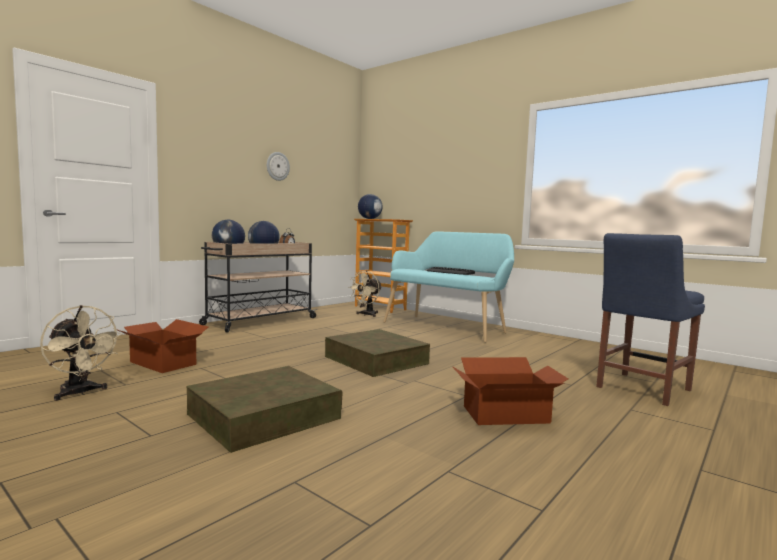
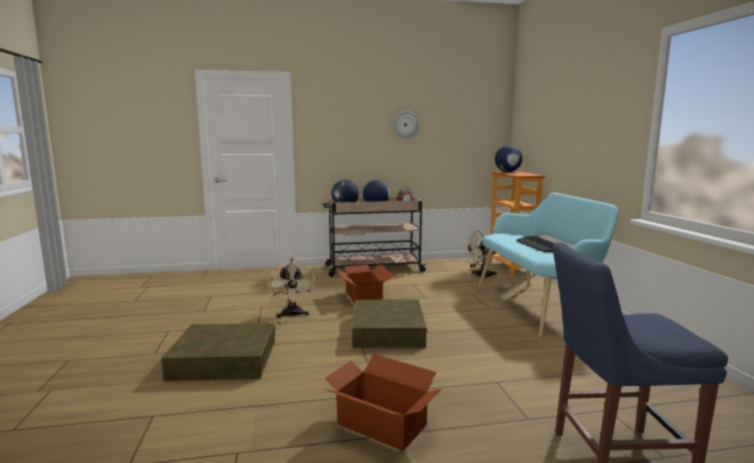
camera: 40 degrees right, 5 degrees up
beige fan [40,305,123,401] -> beige fan moved to [268,258,315,318]
cardboard box [116,319,208,373] -> cardboard box moved to [336,265,394,304]

